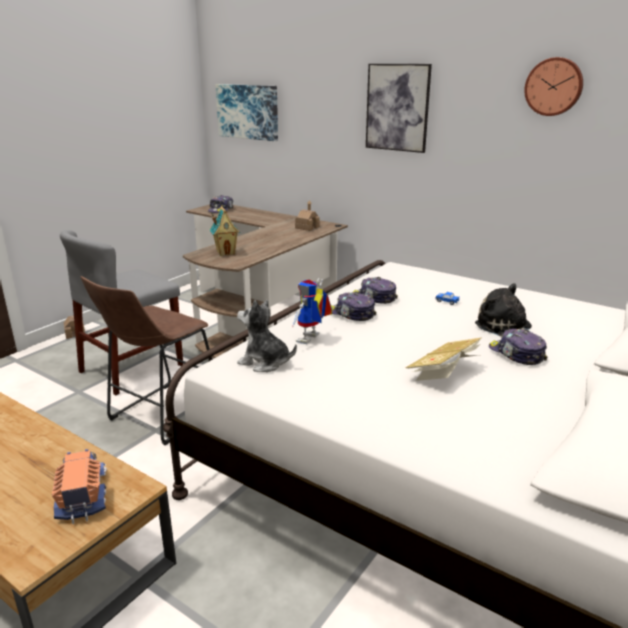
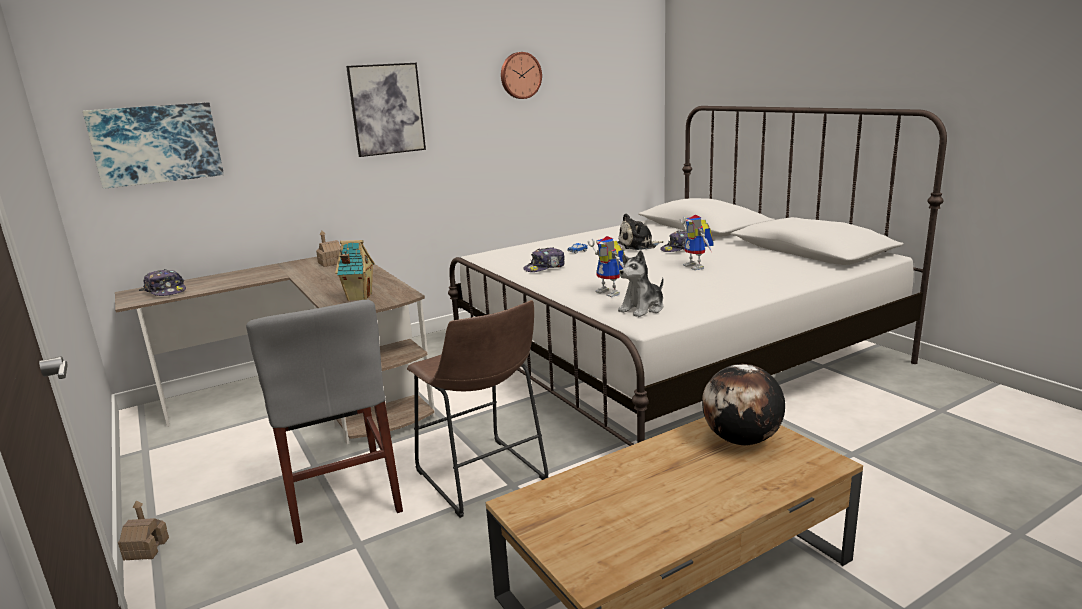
camera: 65 degrees left, 5 degrees down
toy truck [52,449,107,524] -> globe [702,364,785,445]
cap [331,292,376,321] -> none
book [406,337,482,381] -> toy robot [680,215,714,270]

